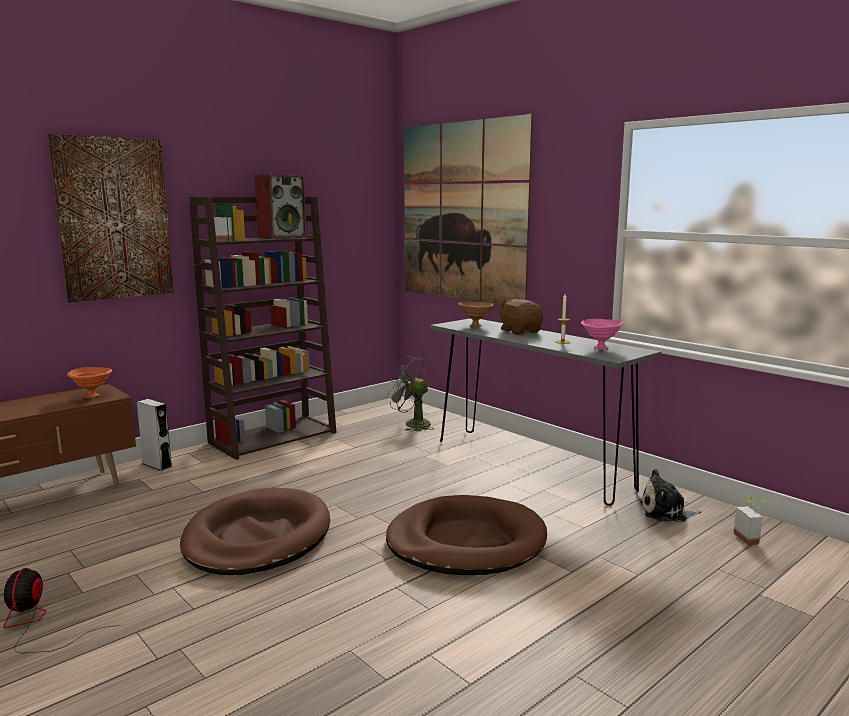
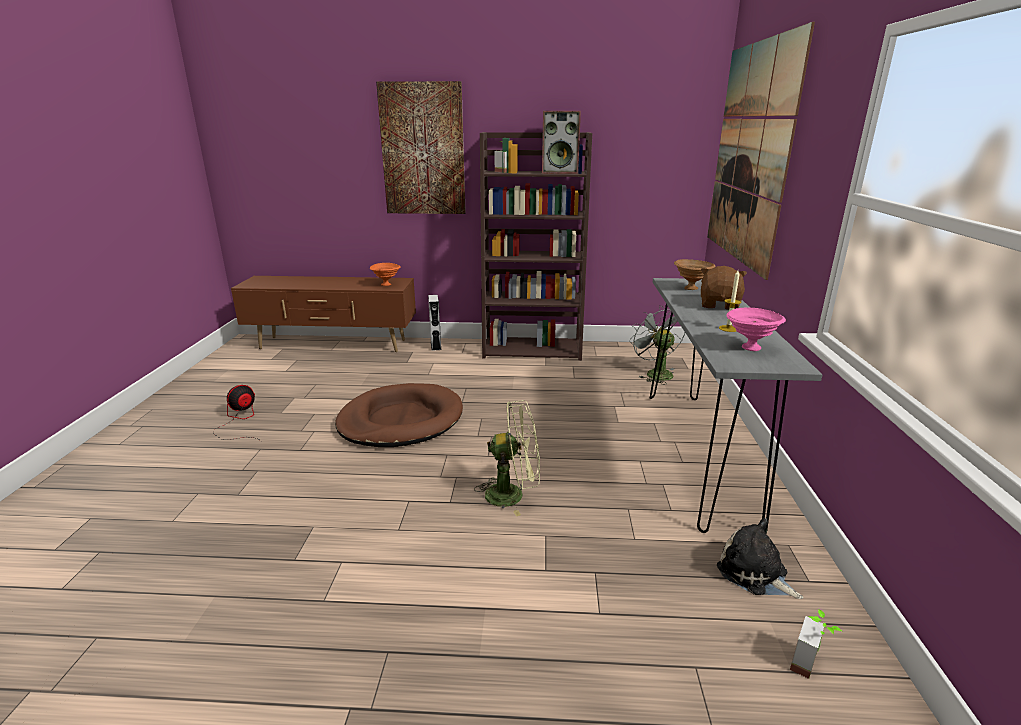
camera: 45 degrees right, 10 degrees up
brown dog bed [386,495,547,575] -> green fan [474,400,540,517]

